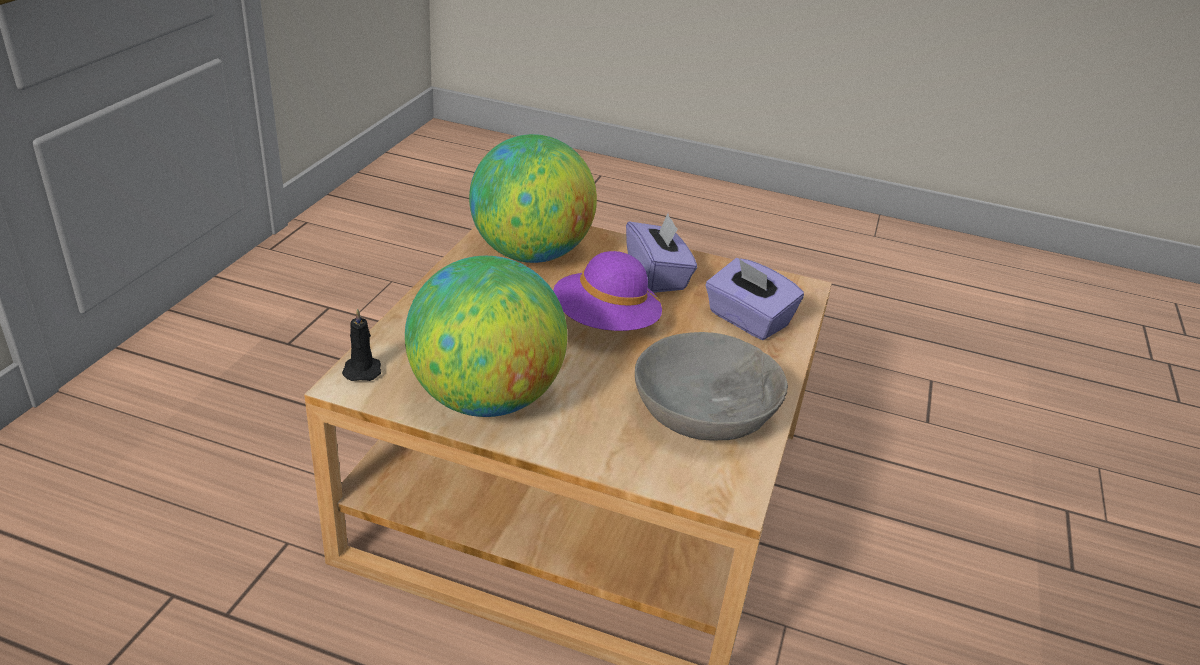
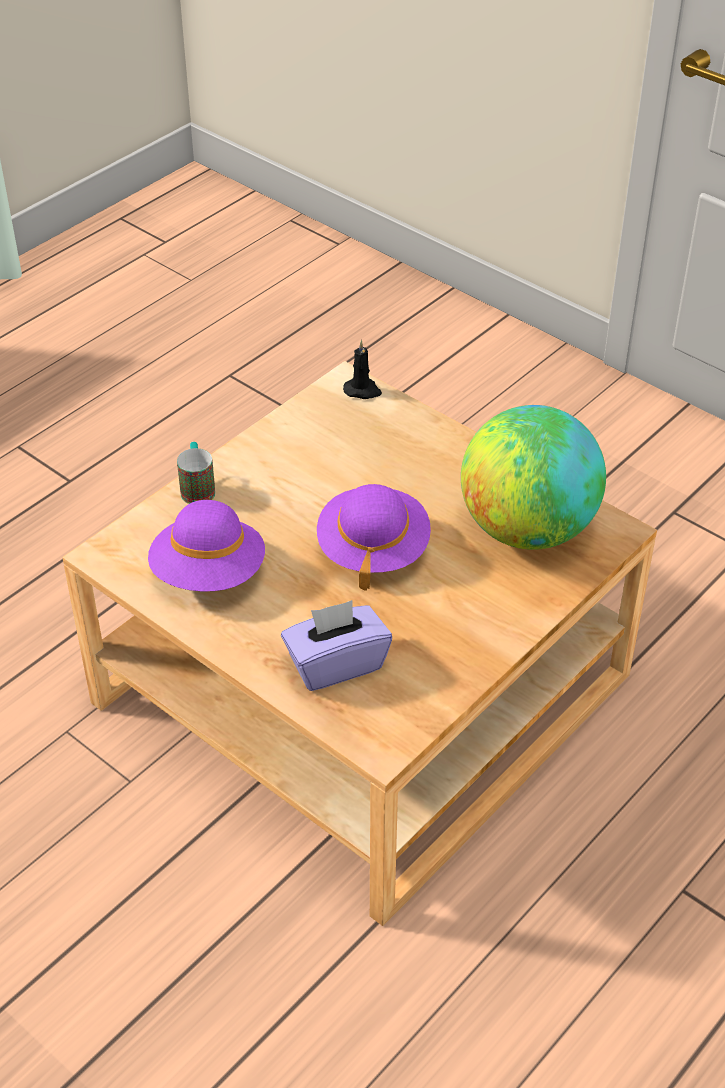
camera: 115 degrees right, 10 degrees up
globe [405,256,567,417] -> none
purple tissue box [626,214,697,293] -> none
grey bowl [635,332,788,440] -> purple hat [148,500,265,591]
none -> mug [177,442,215,504]

